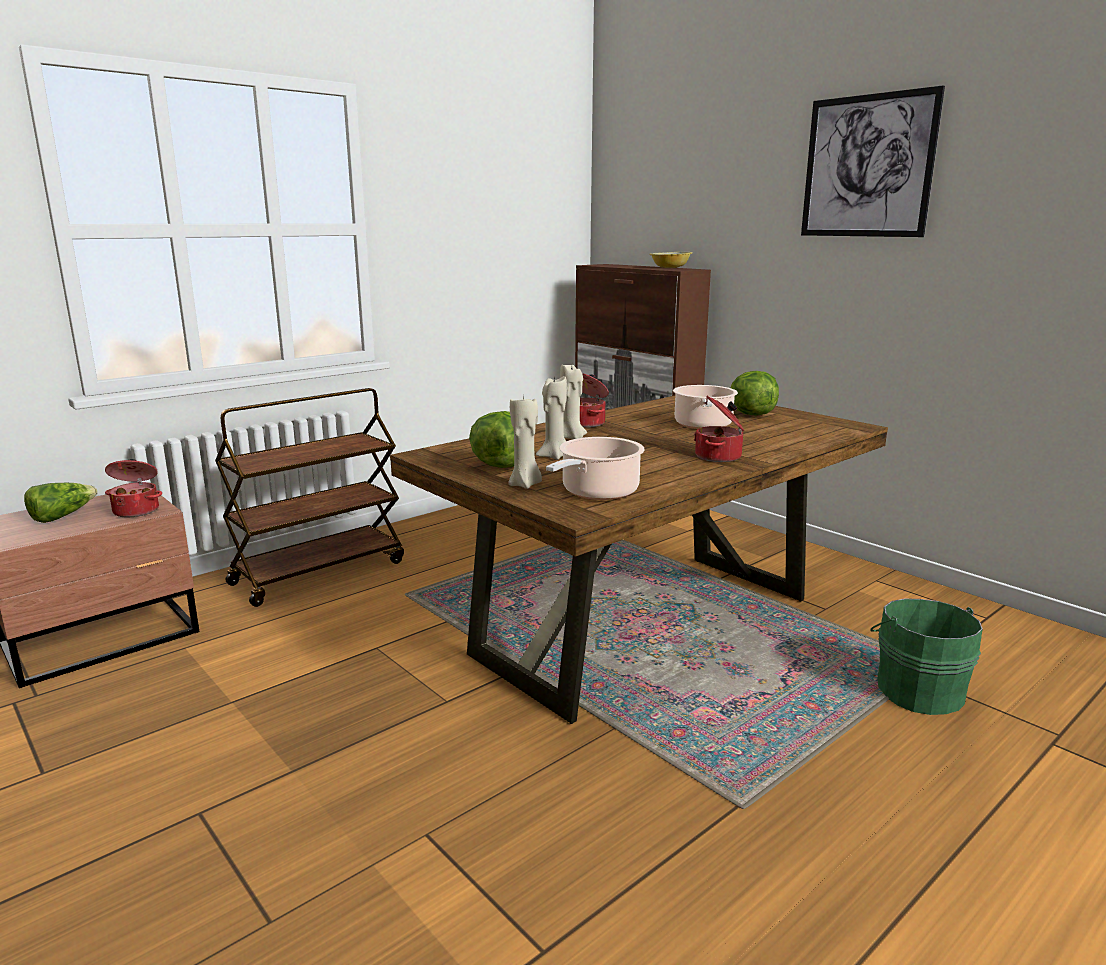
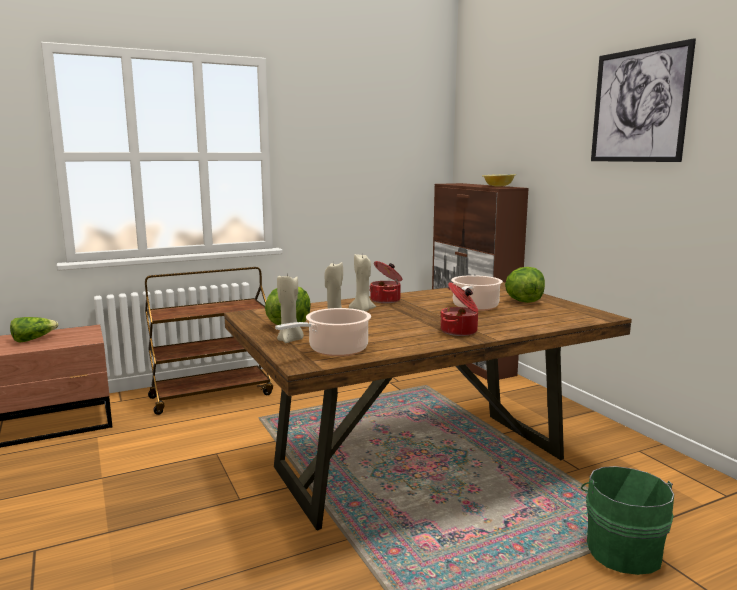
camera: 15 degrees right, 5 degrees down
cooking pot [105,459,162,517] -> none

